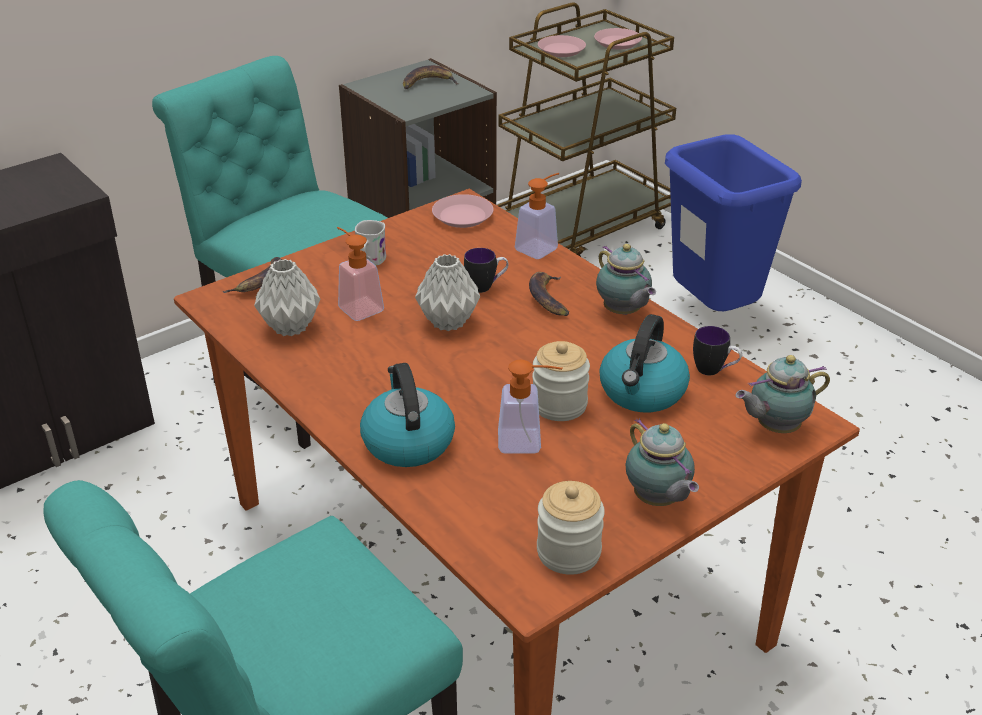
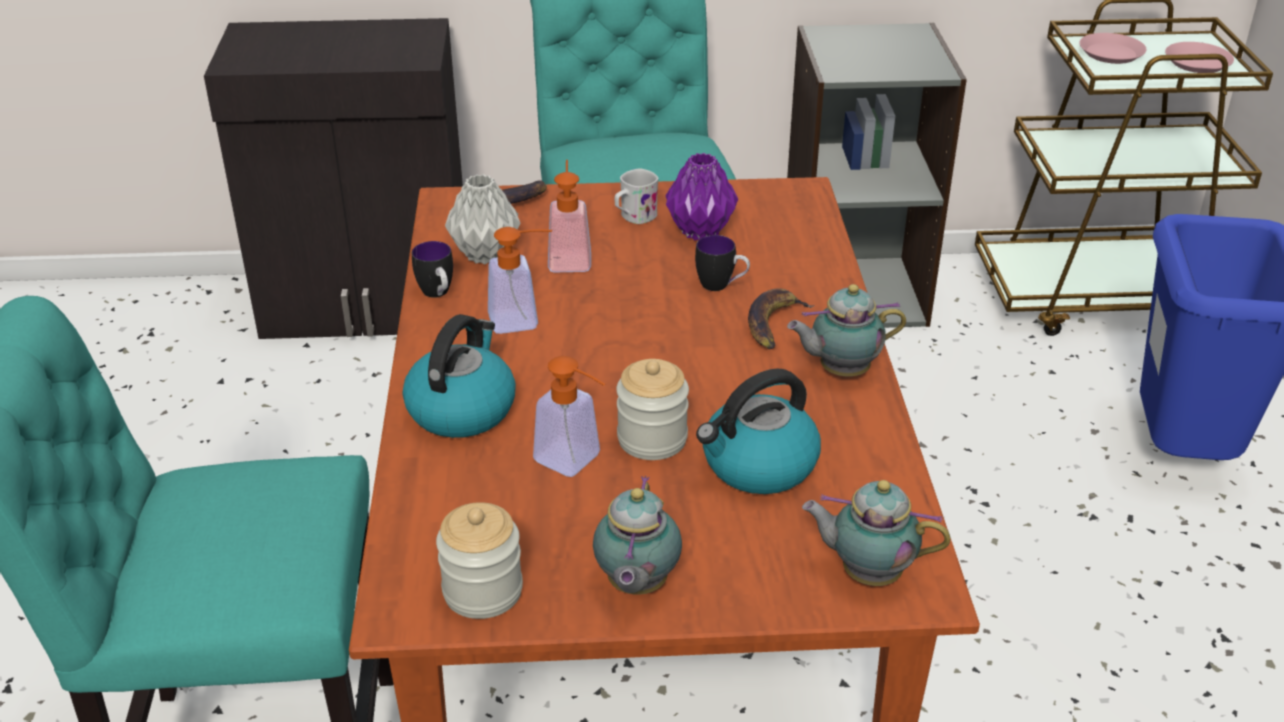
camera: 35 degrees right, 0 degrees up
banana [403,65,458,89] -> none
grey vase [415,254,480,331] -> none
pink plate [432,194,494,228] -> none
soap dispenser [515,173,559,259] -> soap dispenser moved to [488,227,552,334]
teapot [596,244,656,315] -> teapot turned 75 degrees clockwise [787,284,906,377]
mug [693,326,742,375] -> mug moved to [412,241,453,298]
none -> purple vase [666,153,738,240]

